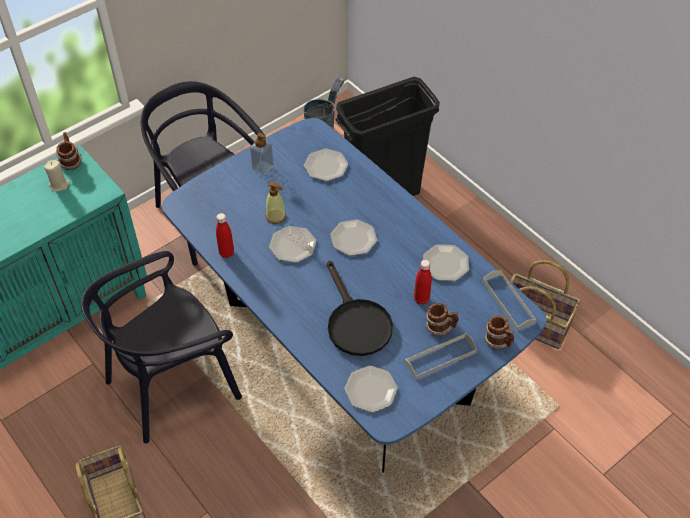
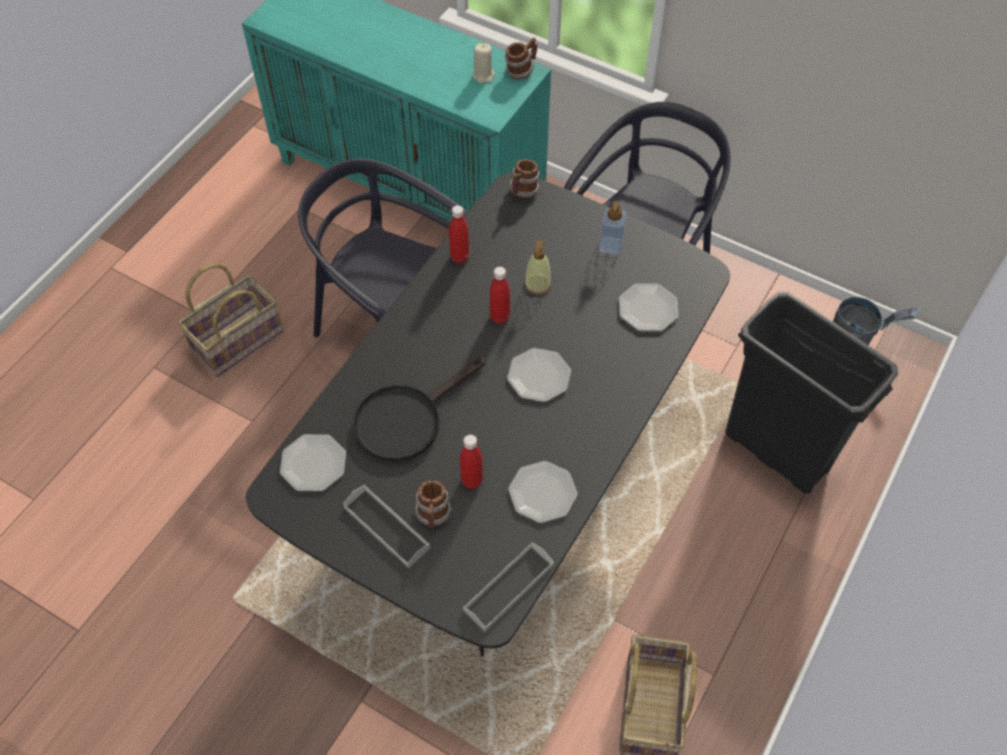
camera: 70 degrees right, 5 degrees up
blue dining table [161,118,546,473] -> black dining table [246,173,730,657]
plate [269,226,316,263] -> red bottle [490,267,510,324]
mug [485,315,514,350] -> mug moved to [509,159,540,199]

